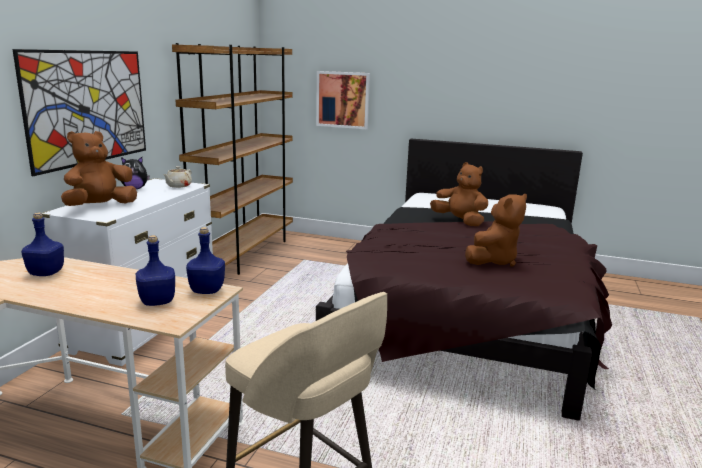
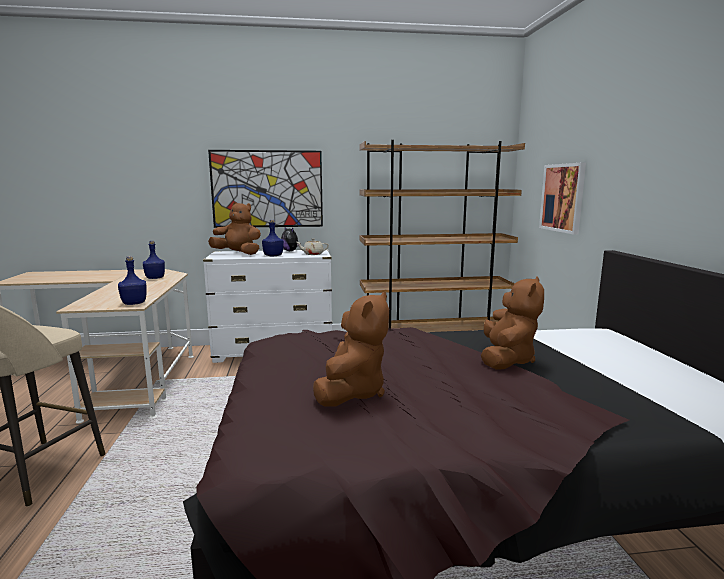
camera: 65 degrees right, 5 degrees down
blue bottle [136,235,175,306] -> blue bottle moved to [262,220,284,256]
brown plush toy [465,194,527,267] -> brown plush toy turned 90 degrees counterclockwise [313,292,389,407]

